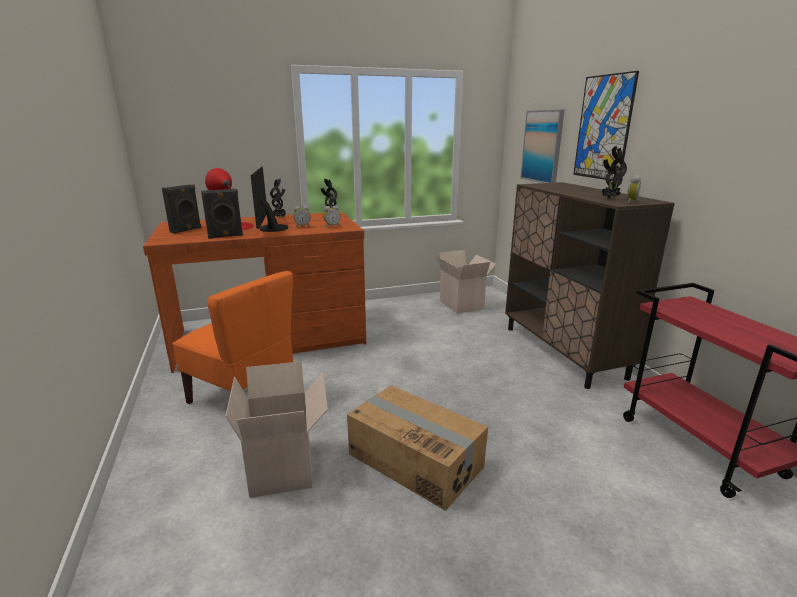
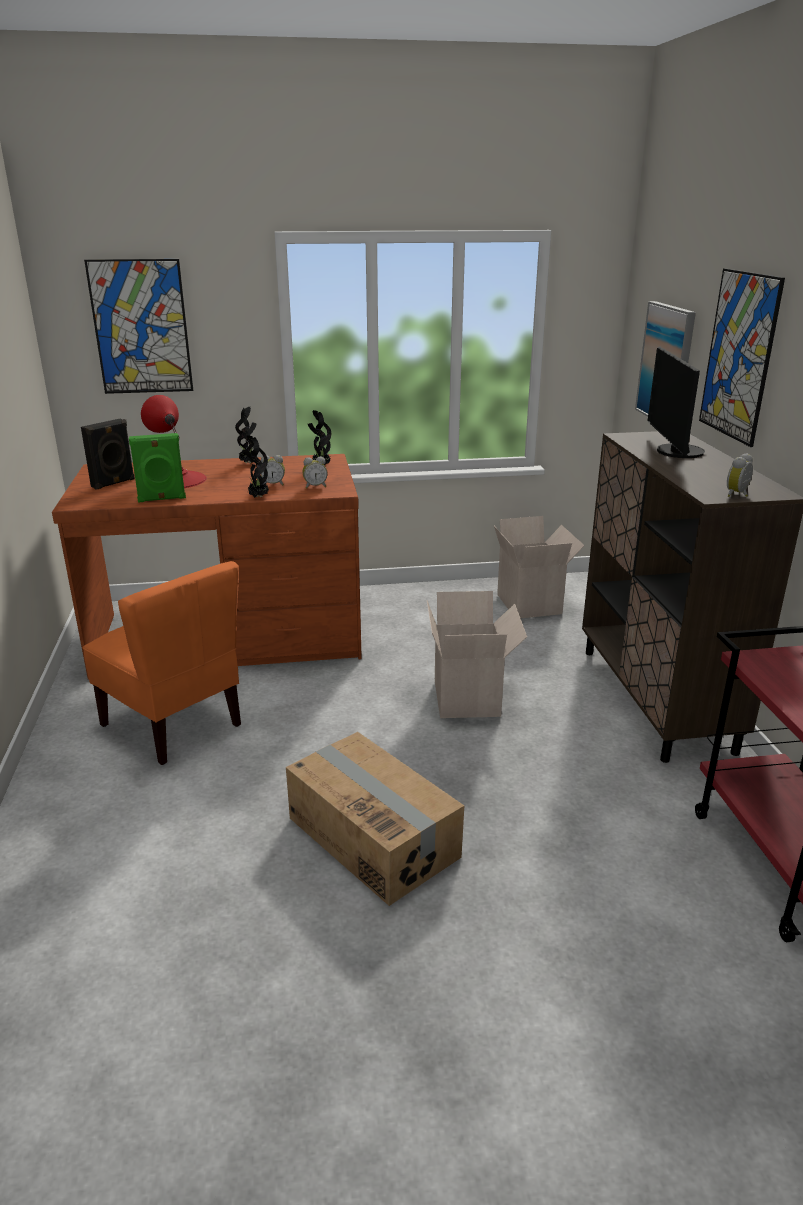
camera: 10 degrees right, 5 degrees up
black speaker [201,189,243,239] -> green speaker [129,433,186,503]
cardboard box [225,361,328,498] -> cardboard box moved to [427,591,527,718]
monitor [250,166,289,232] -> monitor moved to [647,347,705,458]
potted plant [602,146,627,198] -> potted plant moved to [243,435,269,498]
none -> picture [84,259,193,394]

